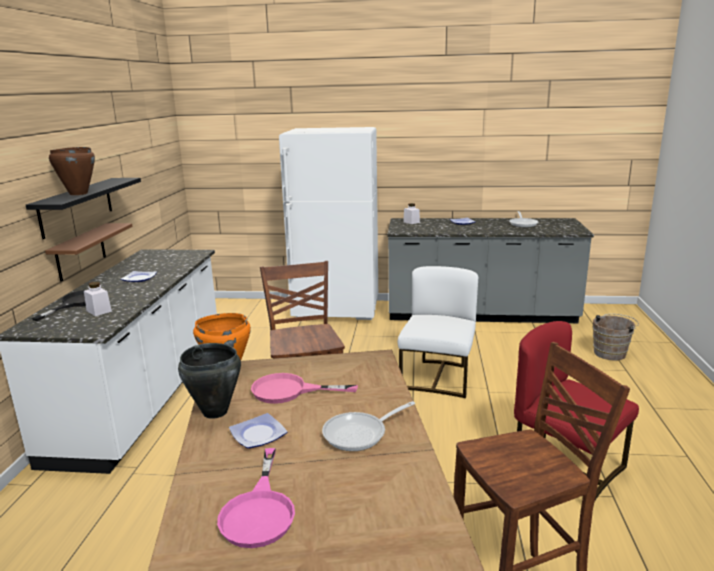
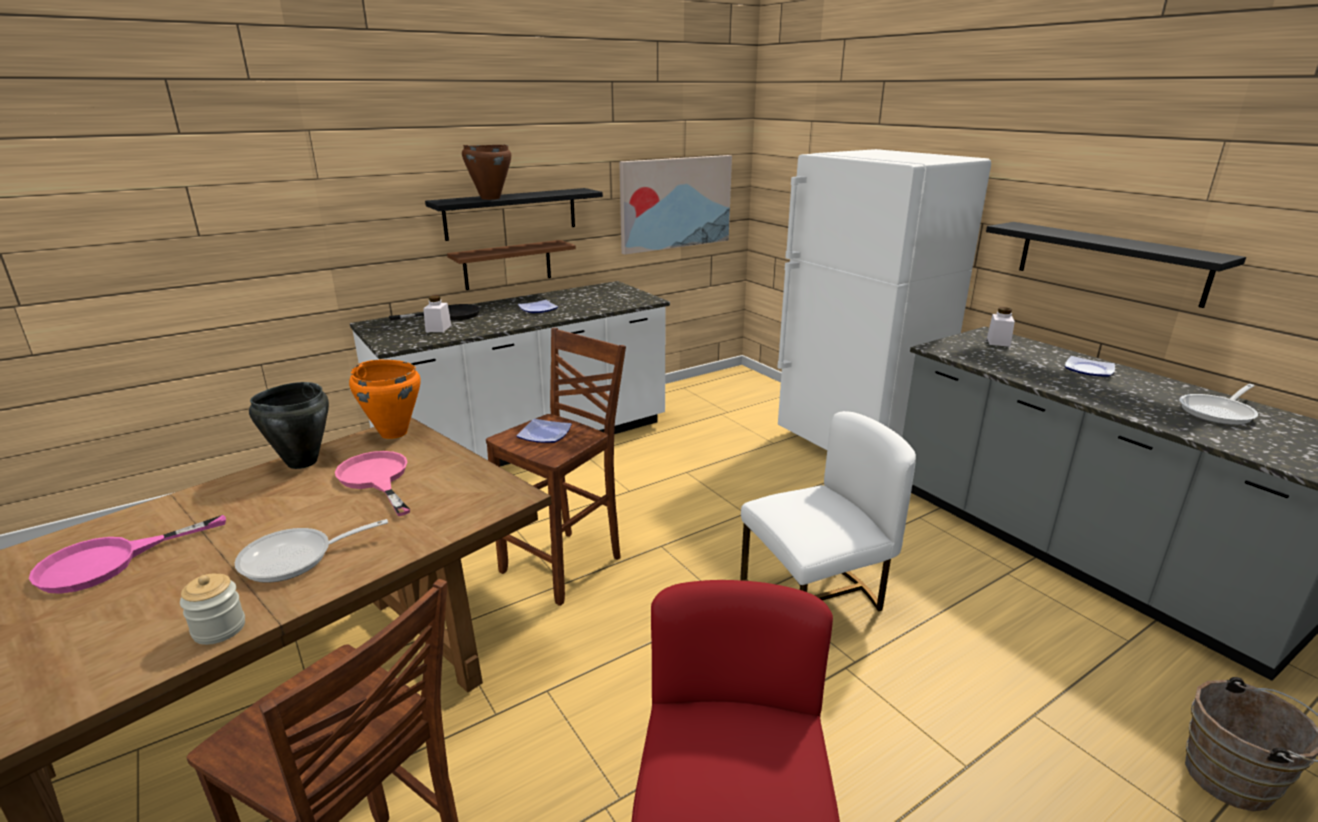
camera: 50 degrees right, 5 degrees up
plate [229,413,288,449] -> plate moved to [516,419,572,443]
frying pan [322,401,415,451] -> frying pan turned 45 degrees counterclockwise [235,519,388,583]
none -> jar [180,574,245,645]
none -> picture [619,155,732,255]
none -> black shelf [986,222,1246,308]

